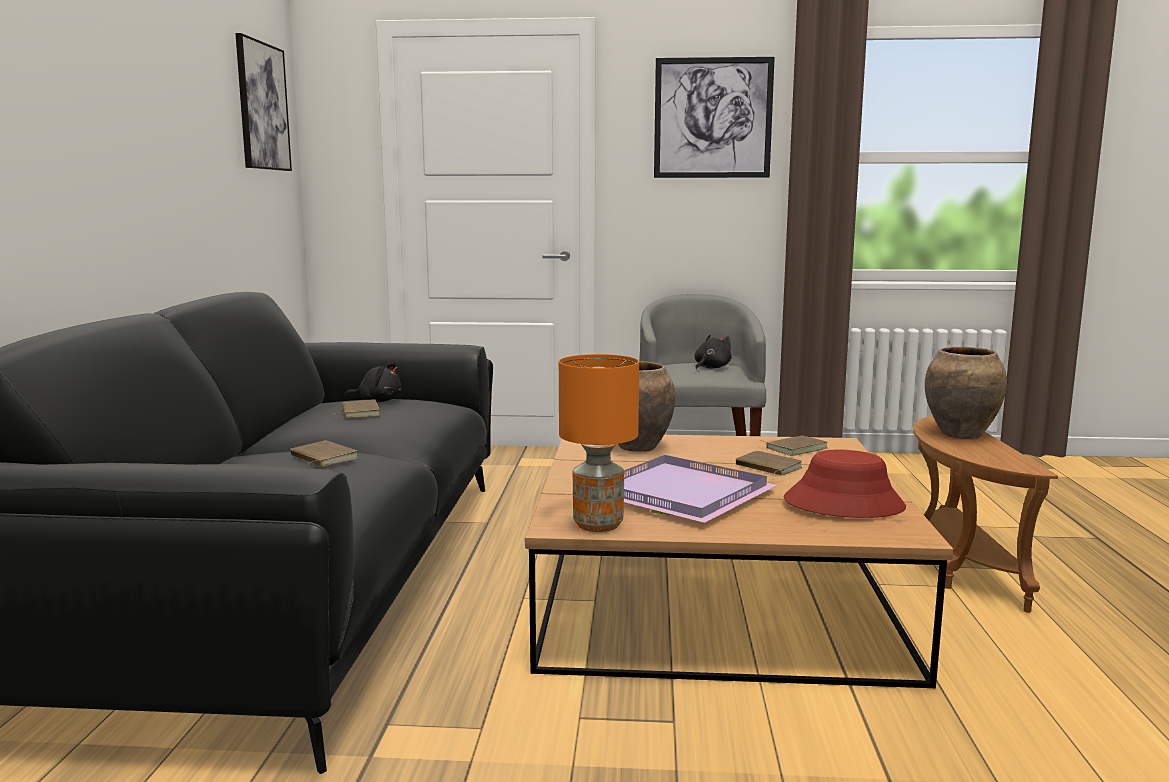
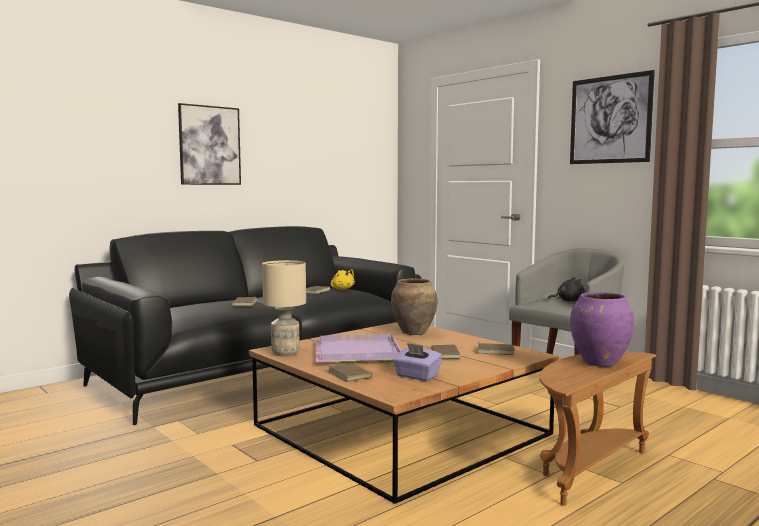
camera: 45 degrees right, 5 degrees down
picture [235,33,292,171] -> picture moved to [178,103,241,185]
black plush toy [345,363,402,402] -> yellow plush toy [331,269,355,290]
orange table lamp [559,354,639,532] -> beige table lamp [262,260,306,356]
red hat [784,450,906,518] -> purple tissue box [392,343,442,381]
brown vase [925,347,1007,439] -> purple vase [570,292,634,367]
none -> brown book [329,362,373,382]

